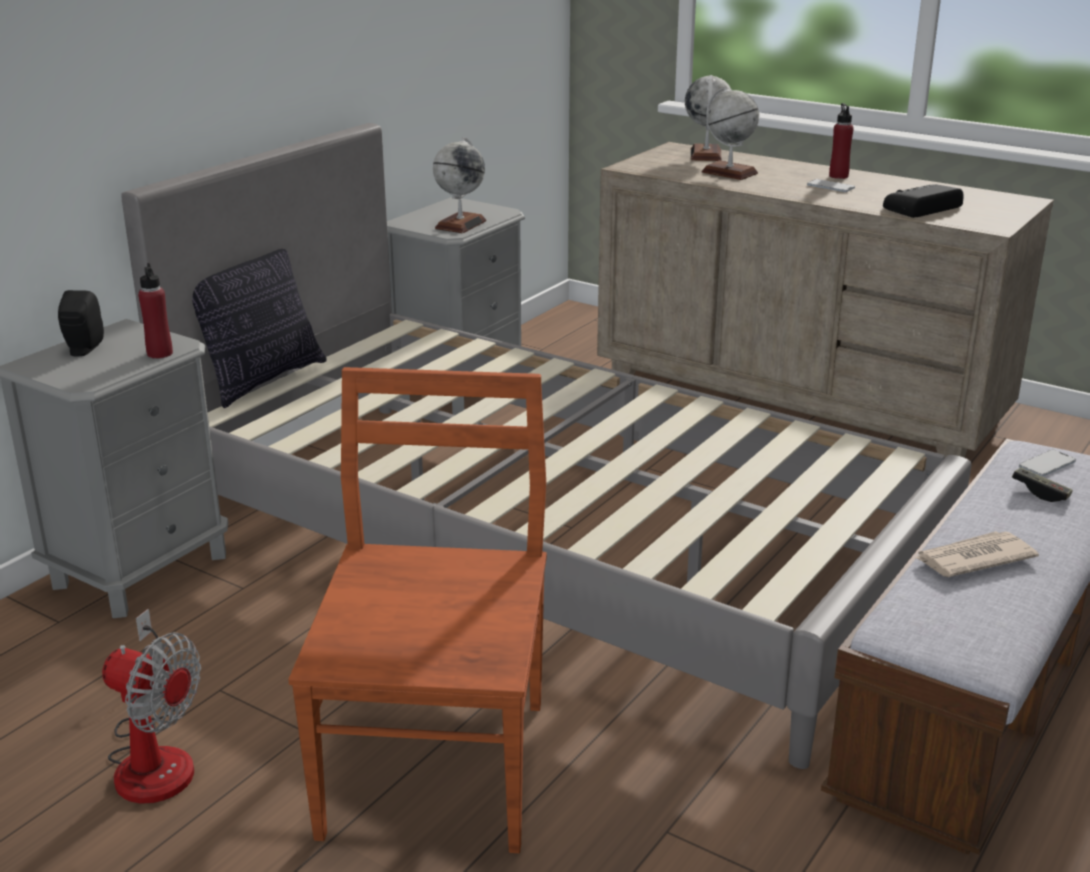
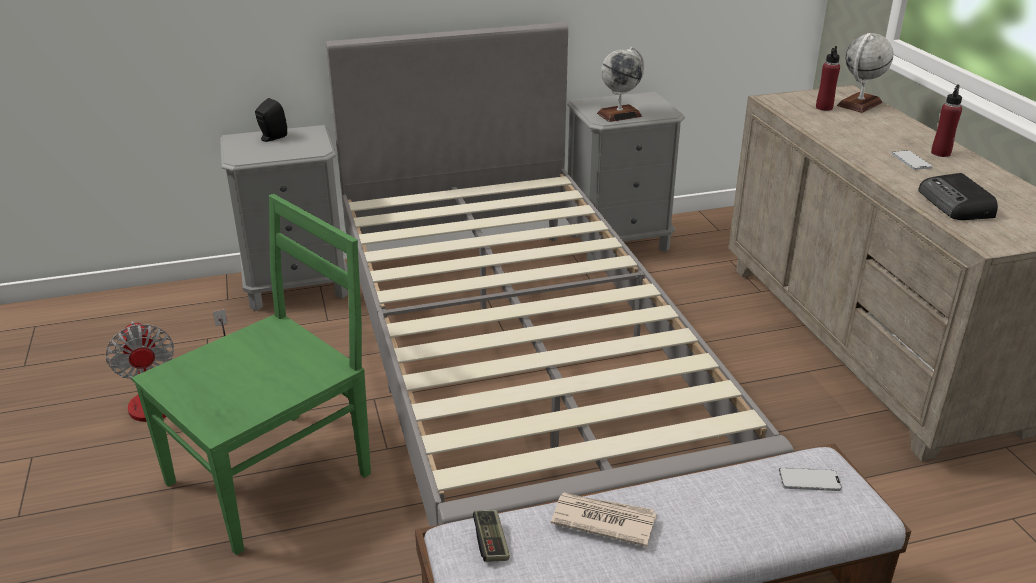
camera: 40 degrees right, 5 degrees up
red bottle [138,263,173,359] -> red bottle moved to [816,46,840,111]
pillow [192,249,327,408] -> none
brown chair [288,367,547,853] -> green chair [132,194,371,555]
globe [702,86,759,180] -> none
radio [883,184,964,218] -> radio turned 105 degrees counterclockwise [918,173,998,220]
game controller [1012,467,1073,502] -> game controller moved to [473,510,510,562]

